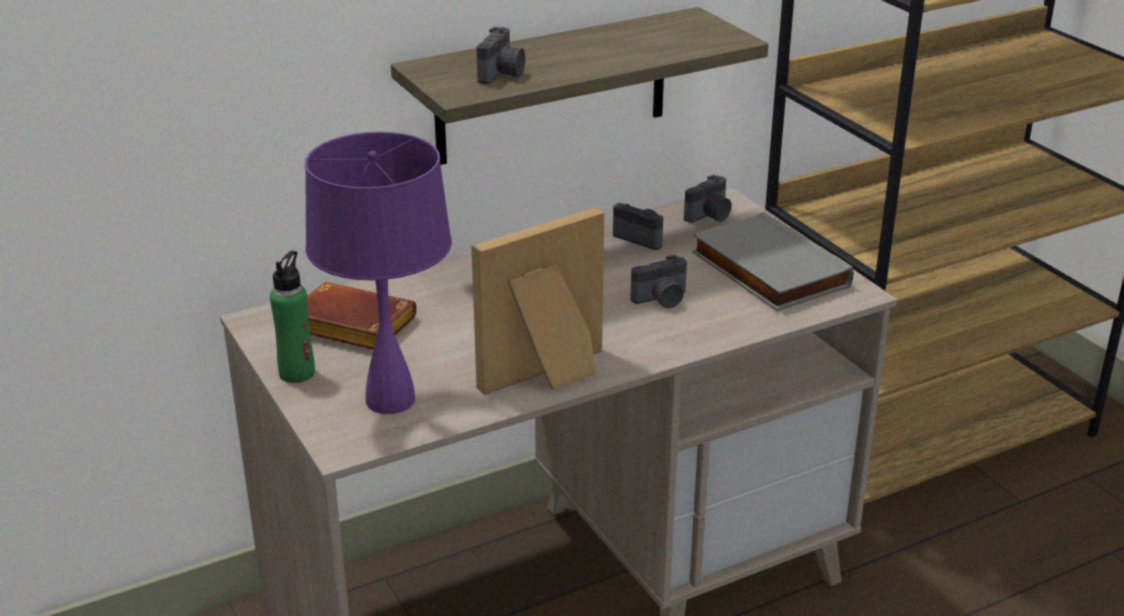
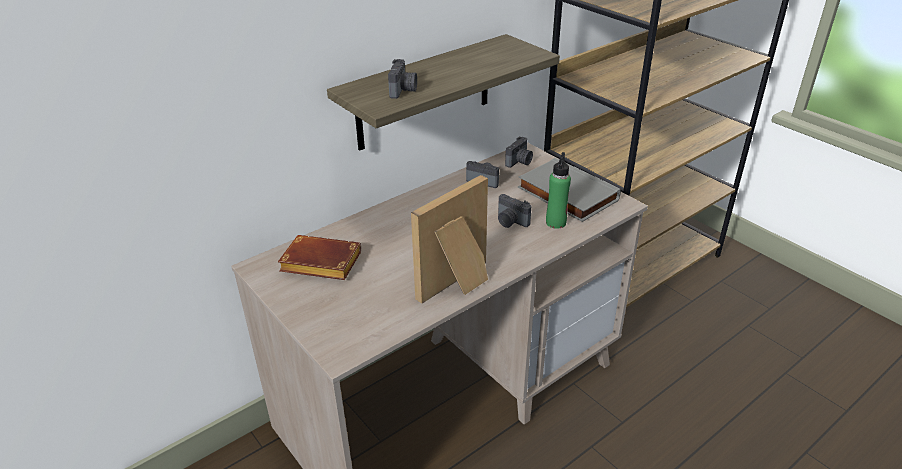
camera: 10 degrees left, 5 degrees up
green bottle [270,250,315,383] -> green bottle moved to [546,152,571,229]
purple table lamp [305,132,452,414] -> none
camera [631,255,687,308] -> camera turned 75 degrees clockwise [498,194,531,228]

